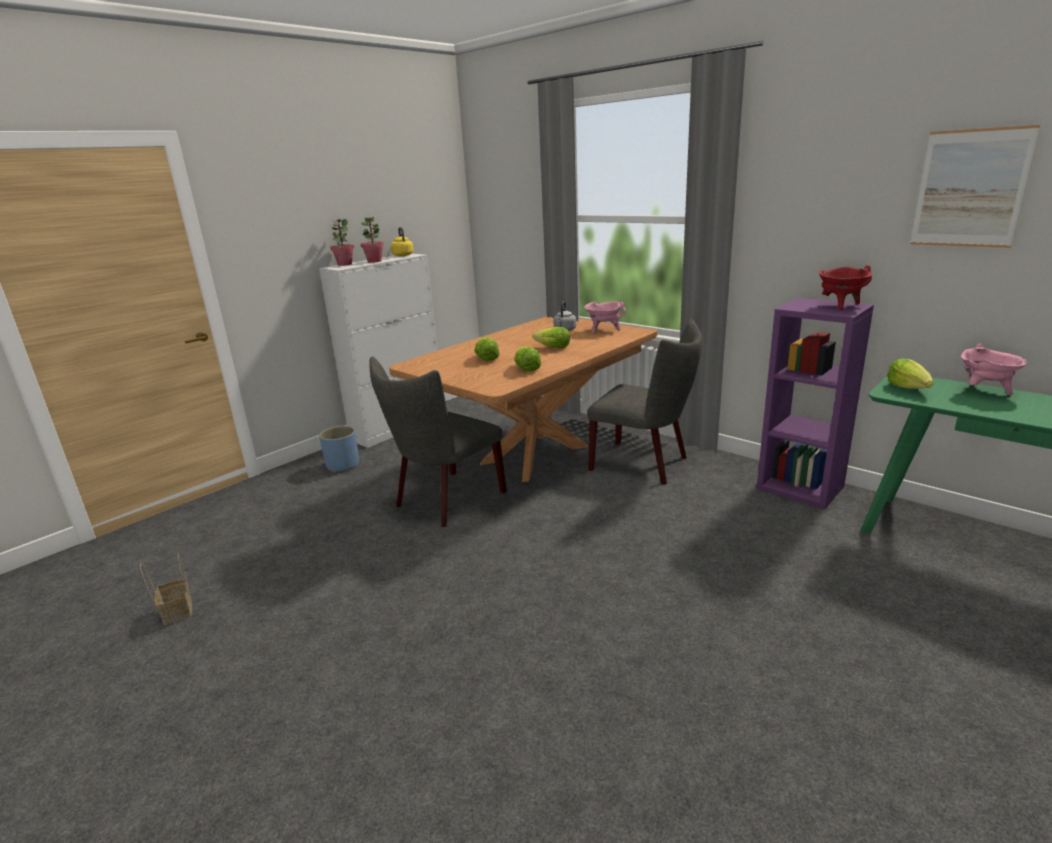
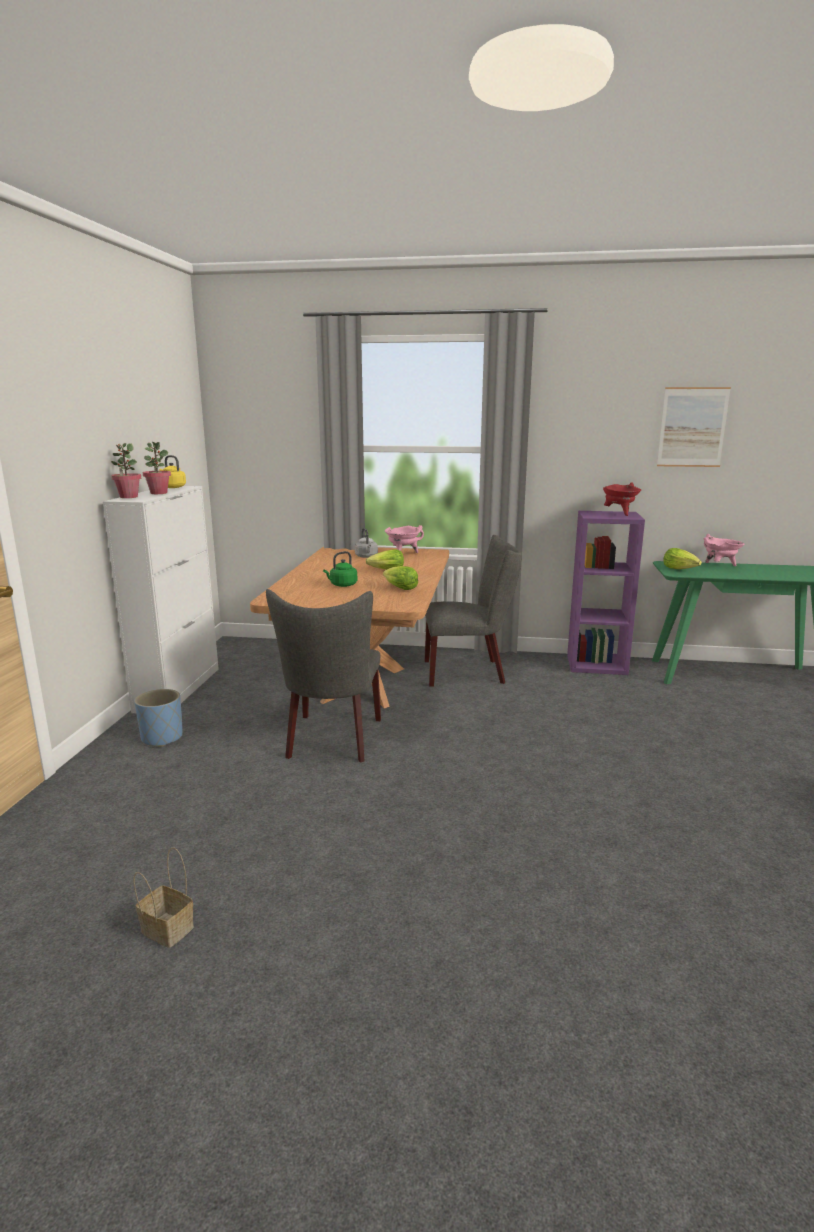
camera: 35 degrees left, 5 degrees down
lettuce [475,337,500,361] -> green kettle [323,551,357,587]

